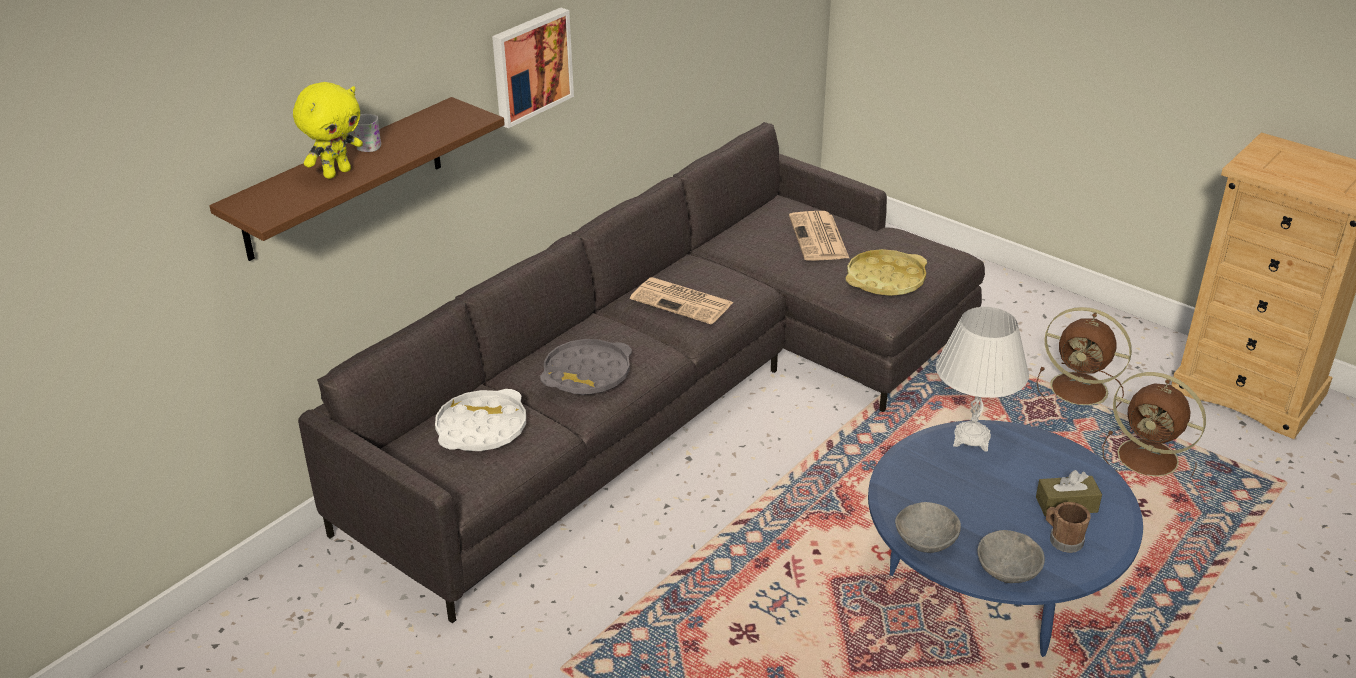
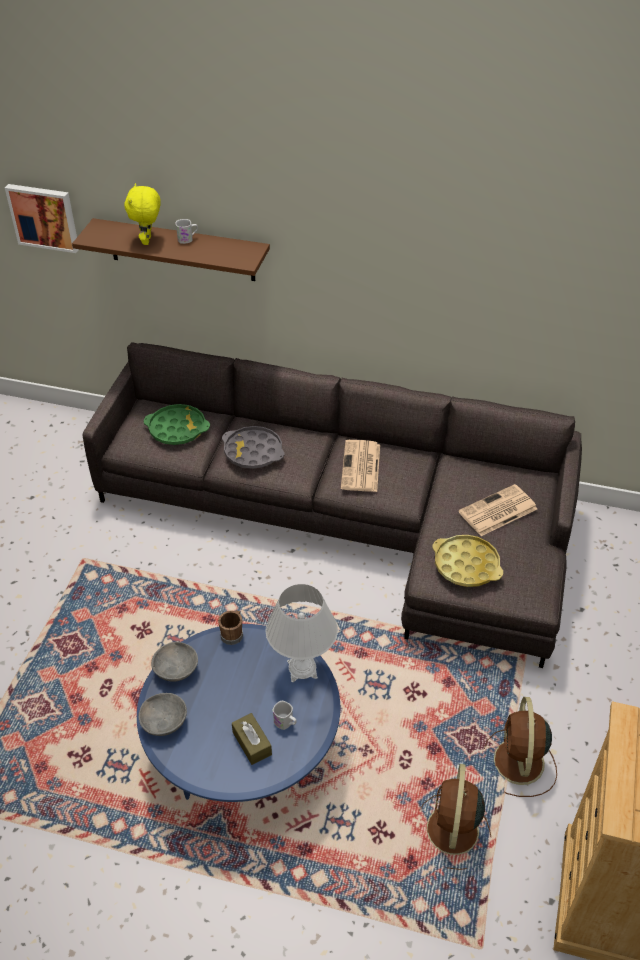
camera: 65 degrees right, 10 degrees up
yellow plush toy [293,82,363,179] -> yellow plush toy turned 75 degrees clockwise [124,183,161,245]
white tray [435,389,526,451] -> green tray [144,404,210,445]
picture [492,8,574,128] -> picture moved to [5,184,79,253]
brown mug [1046,502,1091,553] -> brown mug moved to [218,610,243,645]
none -> white mug [272,701,297,730]

